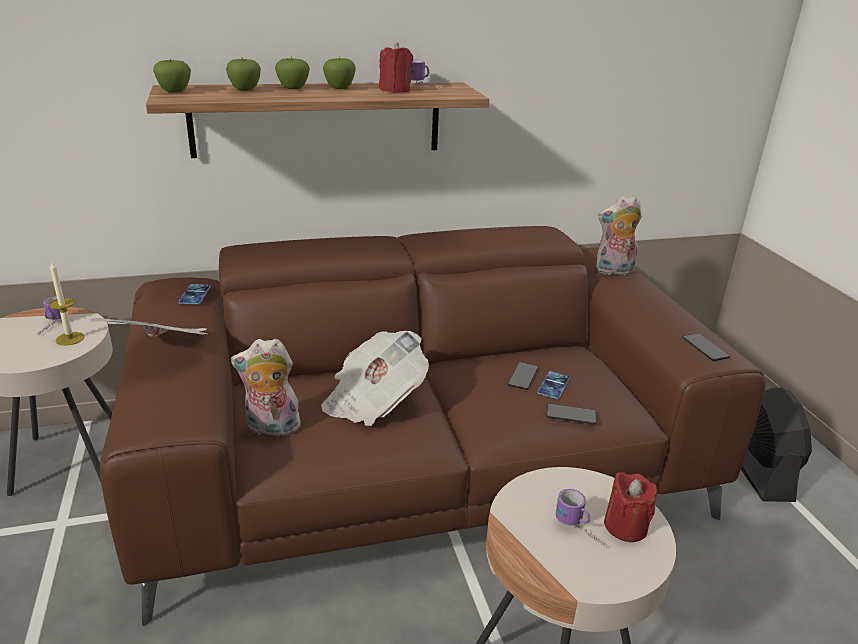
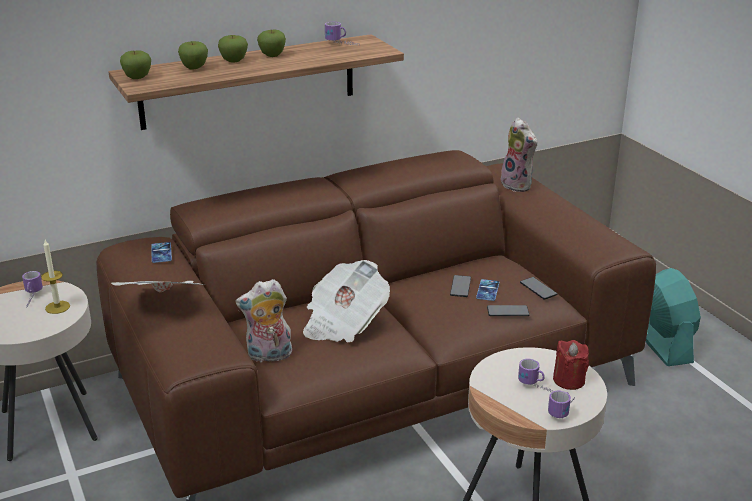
camera: 10 degrees left, 0 degrees up
red candle [379,42,413,93] -> none
plush toy [596,196,642,275] -> plush toy turned 105 degrees counterclockwise [497,118,538,192]
phone [682,333,730,361] -> phone moved to [520,277,558,300]
black fan [741,387,812,502] -> turquoise fan [646,268,701,366]
none -> mug [548,390,575,418]

